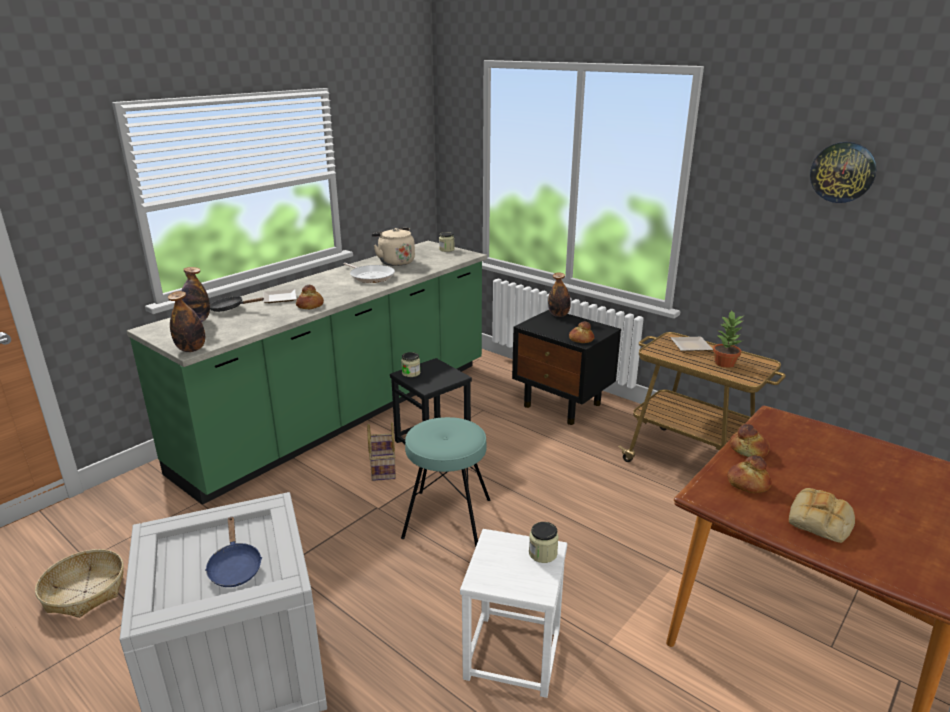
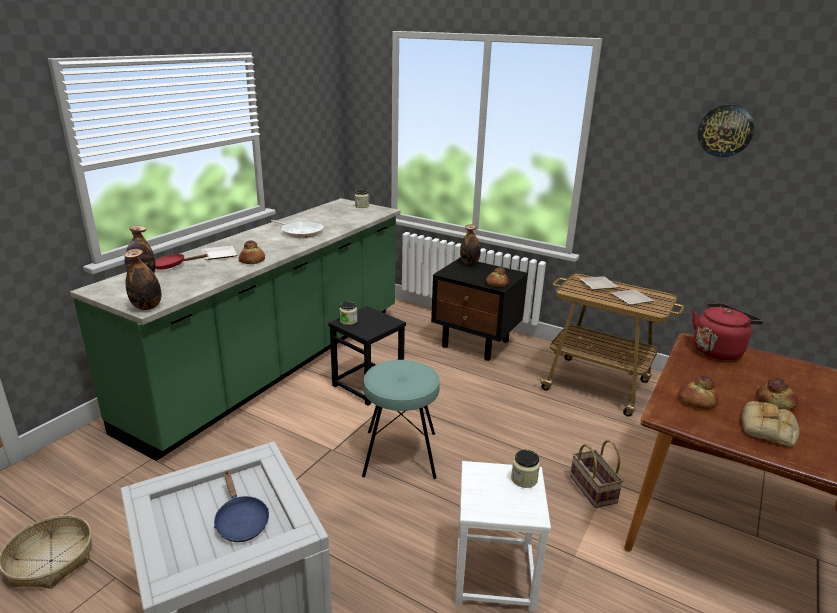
camera: 10 degrees left, 0 degrees up
black frying pan [210,296,264,312] -> red frying pan [155,254,207,270]
basket [367,422,396,481] -> basket moved to [570,440,624,508]
beige kettle [372,228,415,266] -> none
potted plant [713,310,744,368] -> plate [611,289,654,305]
bread [730,424,770,458] -> bread moved to [756,377,798,410]
none -> red kettle [692,303,763,360]

